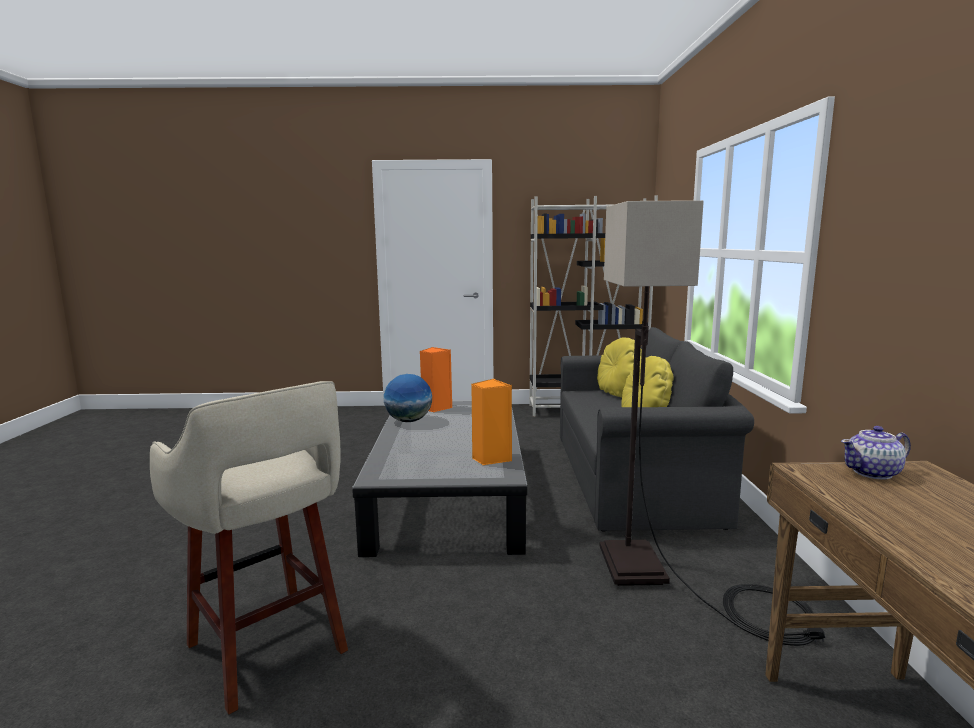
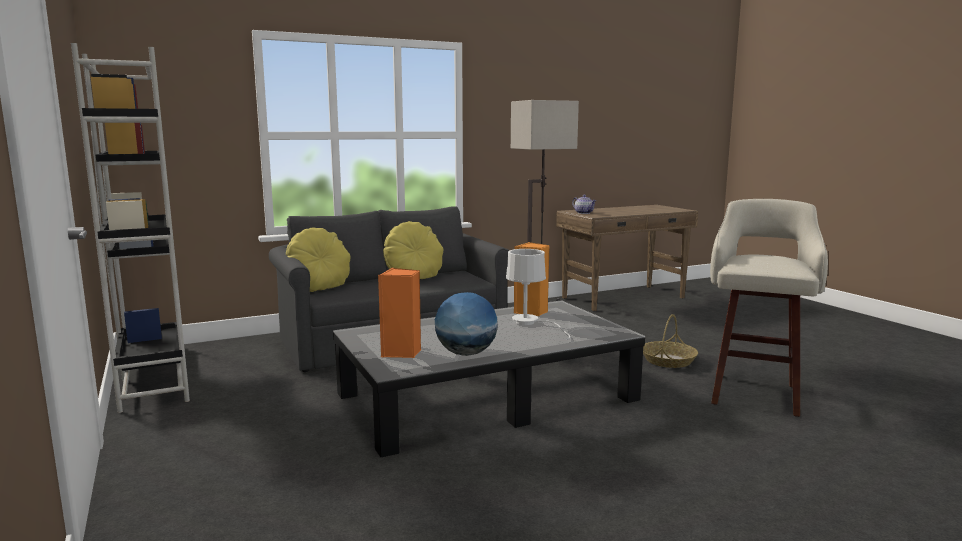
camera: 115 degrees left, 0 degrees up
none -> white table lamp [506,249,570,340]
none -> basket [643,314,698,368]

